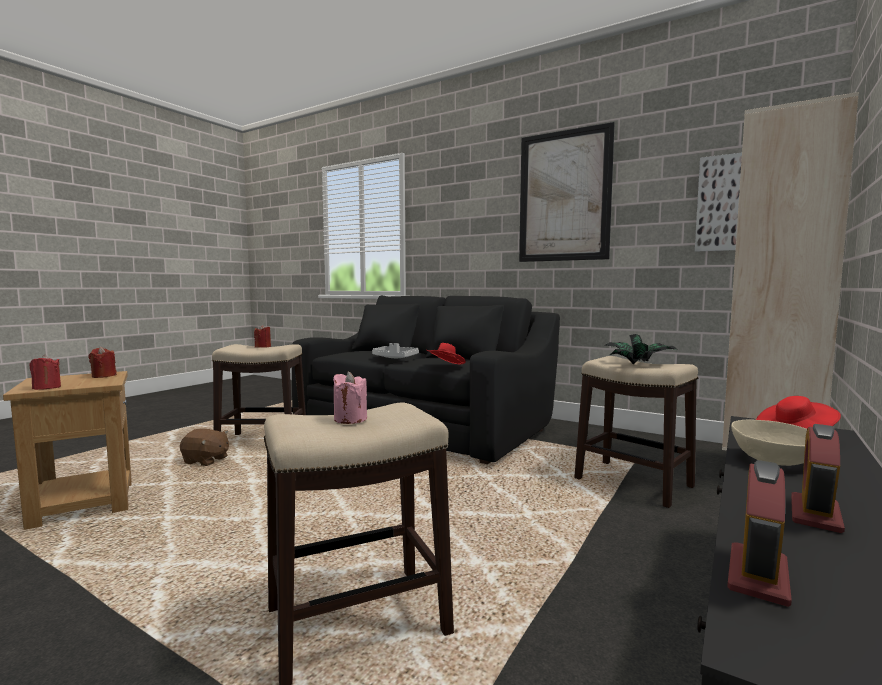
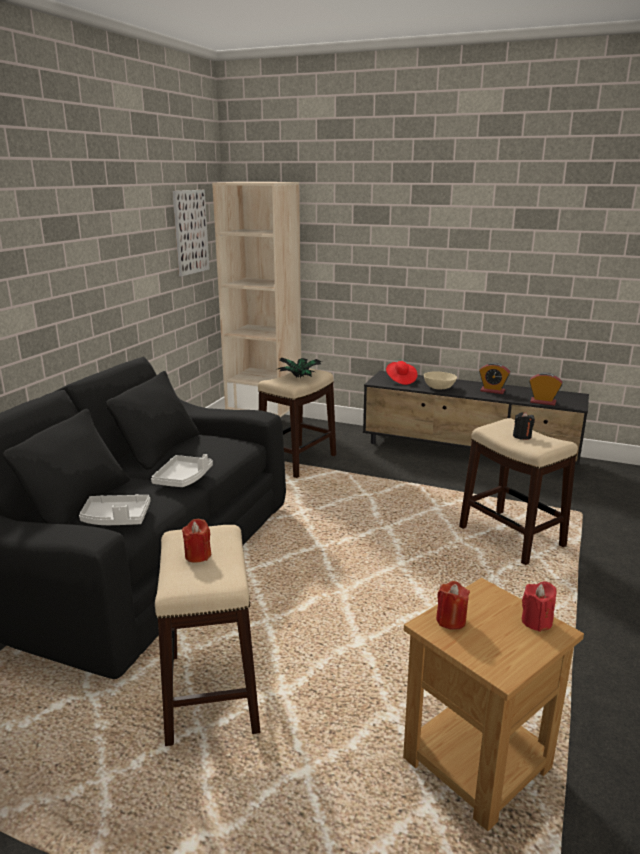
camera: 100 degrees left, 15 degrees up
brown plush toy [180,428,229,466] -> none
pink candle [333,372,367,424] -> black candle [513,412,535,440]
red hat [427,343,466,364] -> none
picture [519,122,615,262] -> none
none -> grey tray [79,494,151,525]

